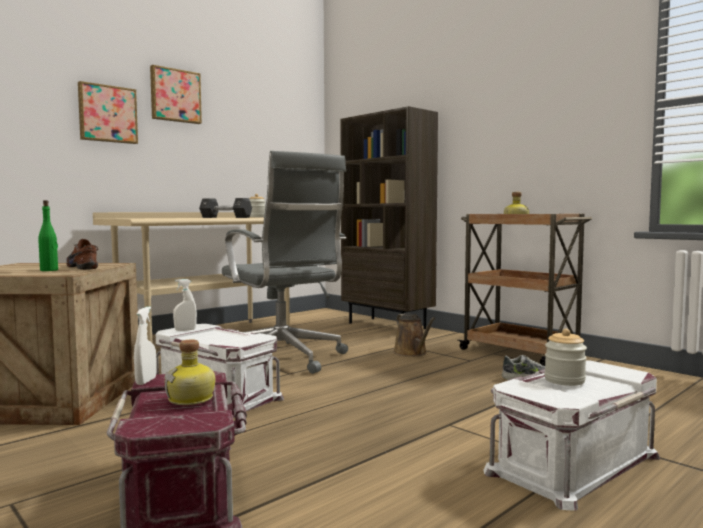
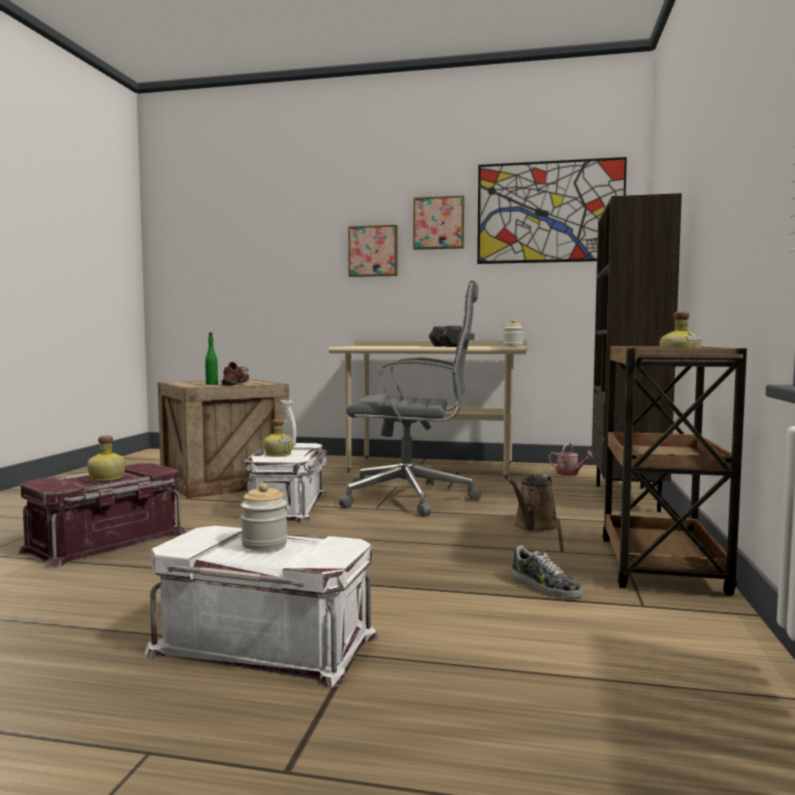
camera: 55 degrees right, 0 degrees up
white spray bottle [134,307,157,385] -> none
grey office chair [222,151,348,374] -> grey office chair turned 105 degrees counterclockwise [339,280,481,516]
none -> bottle [264,419,293,456]
none -> picture [477,157,627,264]
none -> watering can [549,442,593,476]

